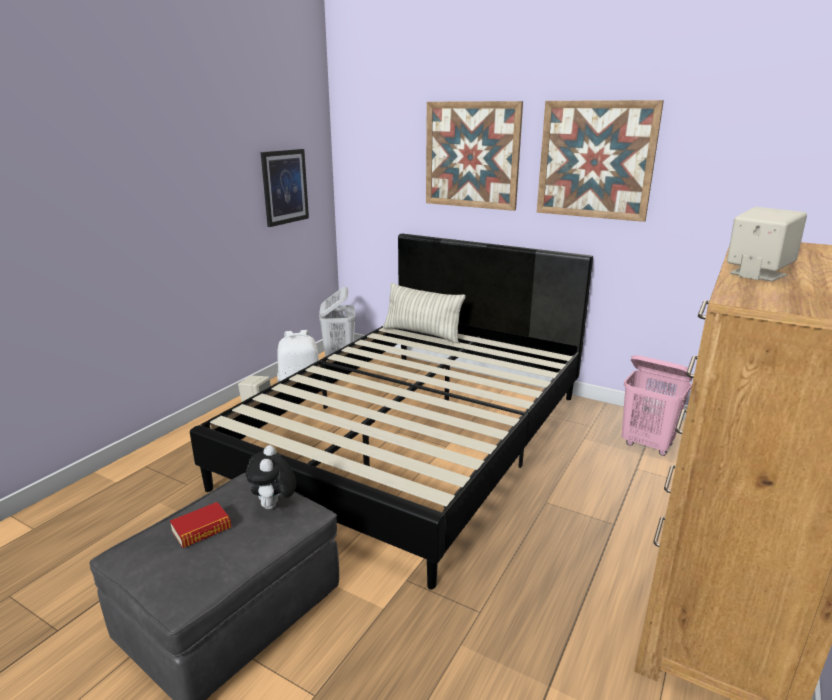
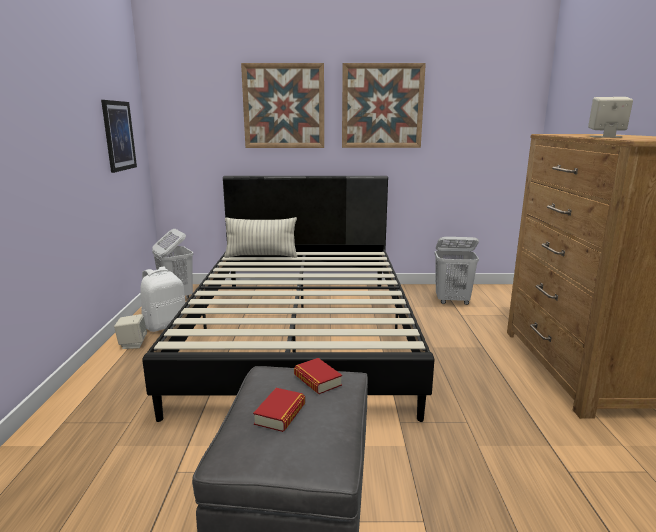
camera: 30 degrees left, 5 degrees down
plush toy [246,445,296,509] -> book [294,358,342,394]
pink laundry basket [621,355,692,456] -> white laundry basket [435,237,479,305]

